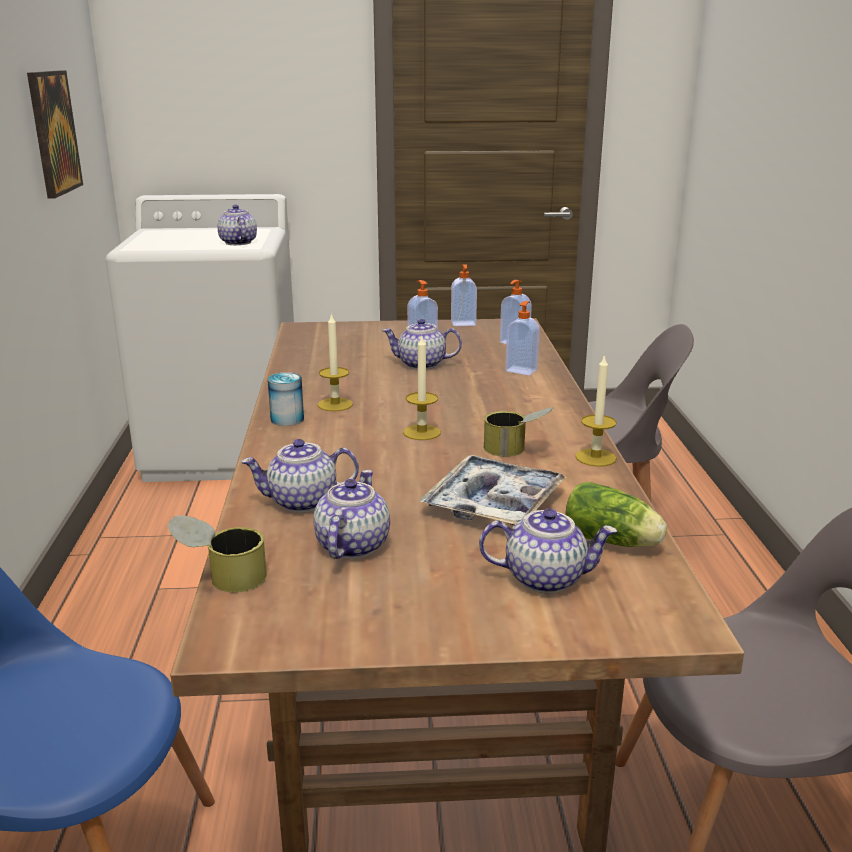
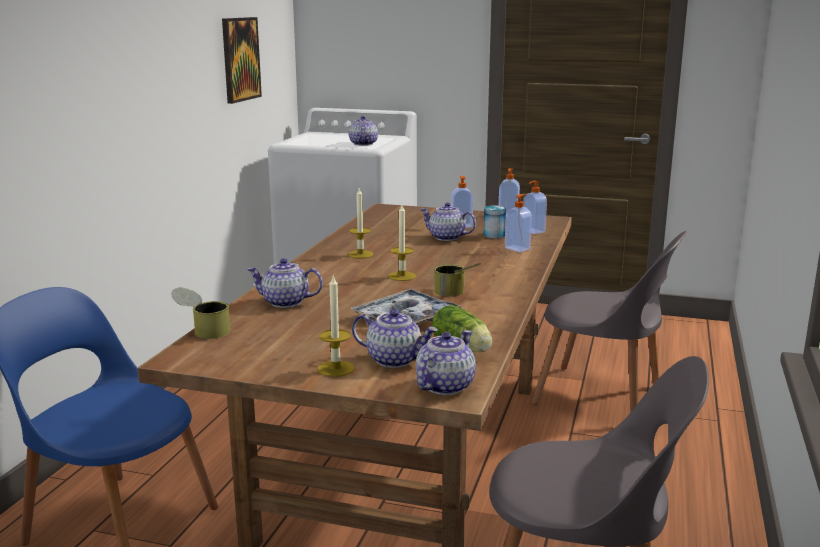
camera: 20 degrees right, 5 degrees down
can [268,372,304,426] -> can moved to [484,205,506,239]
teapot [313,470,390,559] -> teapot moved to [416,330,476,395]
candle [575,354,617,467] -> candle moved to [318,276,354,377]

